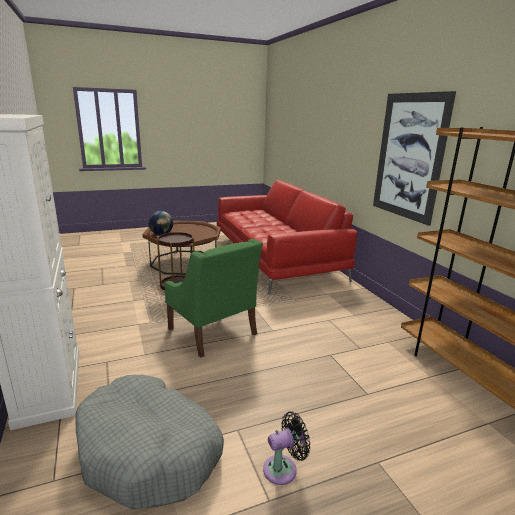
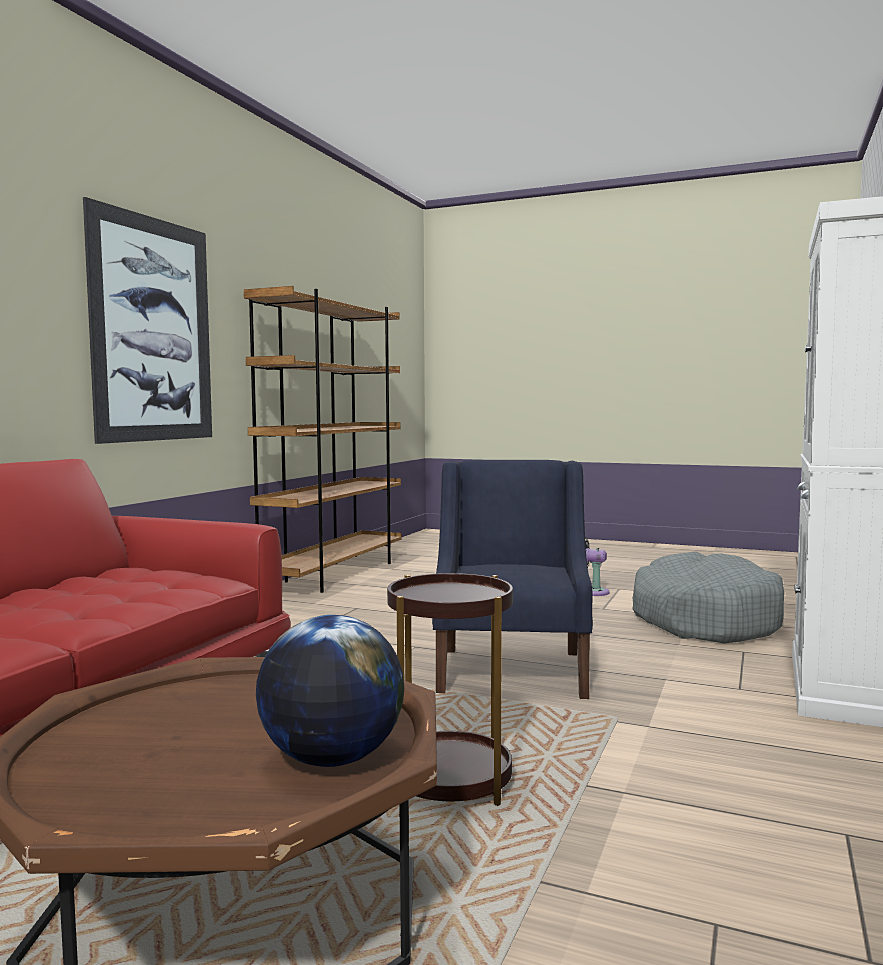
camera: 135 degrees left, 15 degrees down
green armchair [164,239,263,358] -> blue armchair [432,460,593,699]

